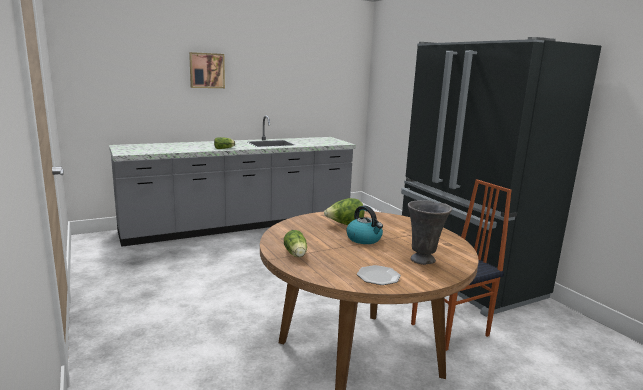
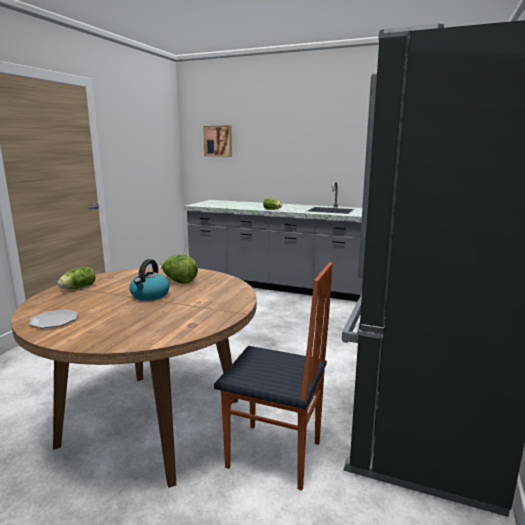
camera: 50 degrees right, 0 degrees up
picture [189,52,225,88] -> picture moved to [203,126,232,157]
grey vase [408,200,452,265] -> none

